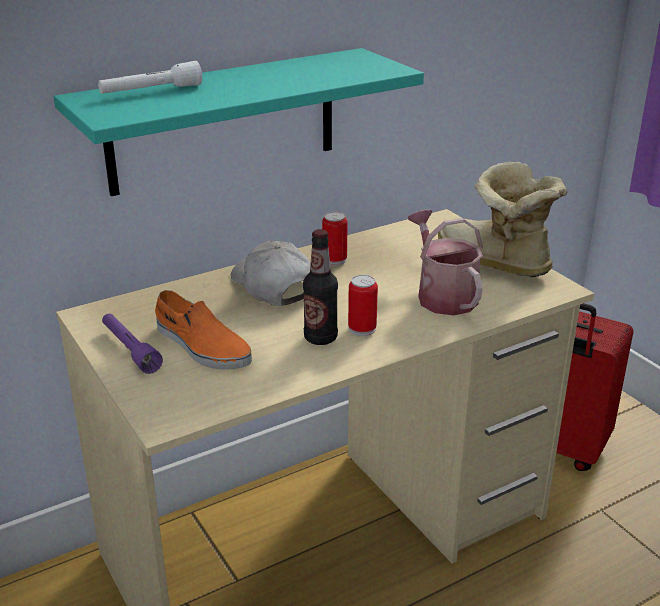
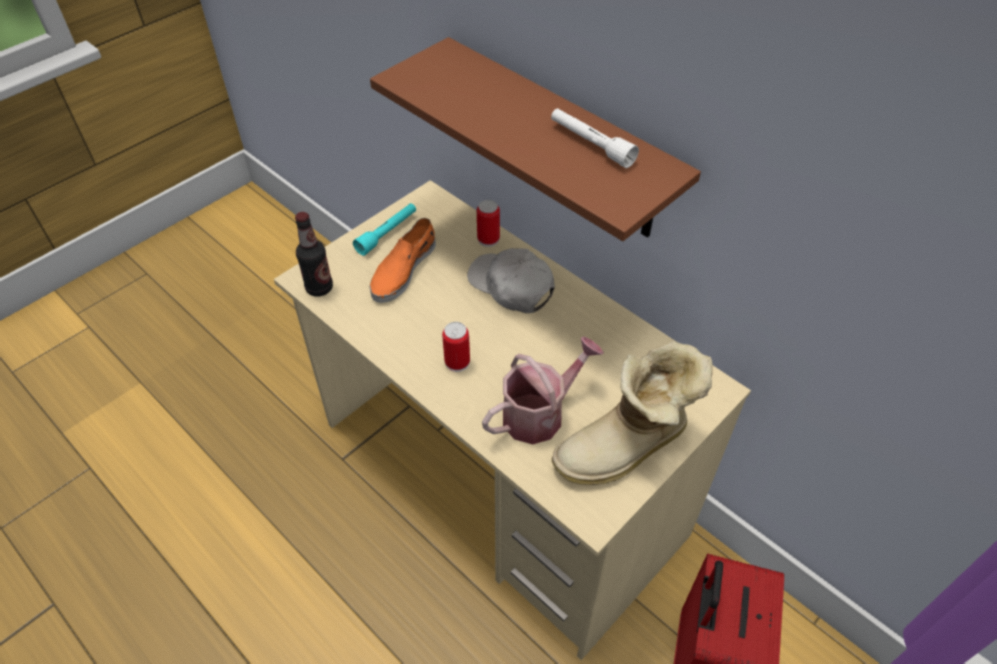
camera: 75 degrees right, 20 degrees up
turquoise shelf [54,48,424,196] -> brown shelf [370,37,701,241]
white flashlight [98,61,202,94] -> white flashlight moved to [551,108,639,168]
purple flashlight [102,314,163,374] -> turquoise flashlight [353,203,416,256]
white cap [231,241,311,306] -> white cap turned 90 degrees counterclockwise [467,248,555,313]
bottle [303,229,338,345] -> bottle moved to [295,212,333,297]
can [322,212,348,265] -> can moved to [477,200,500,247]
boot [438,162,567,277] -> boot turned 150 degrees counterclockwise [552,341,713,485]

